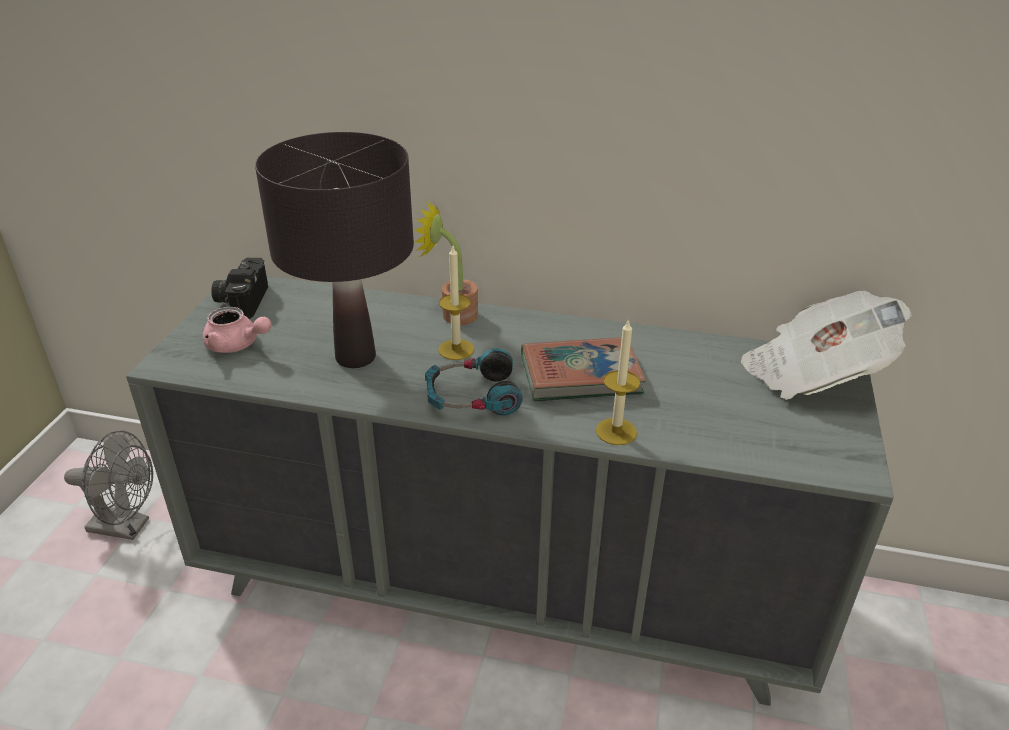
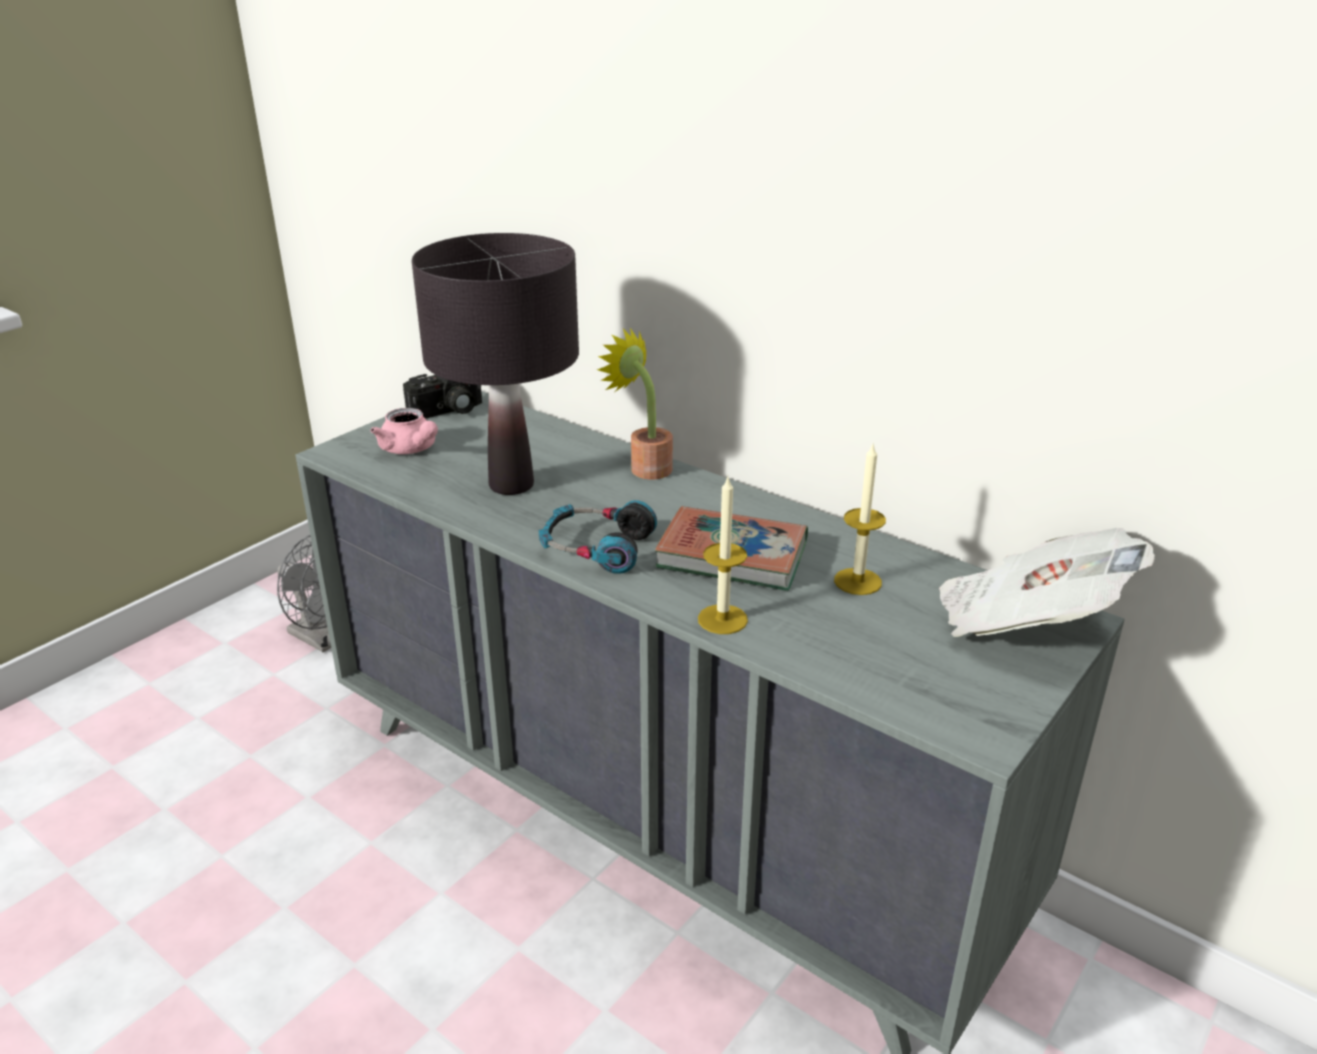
camera: 25 degrees right, 5 degrees down
camera [211,258,268,319] -> camera turned 150 degrees counterclockwise [403,374,482,419]
candle [438,246,475,360] -> candle moved to [834,442,886,595]

